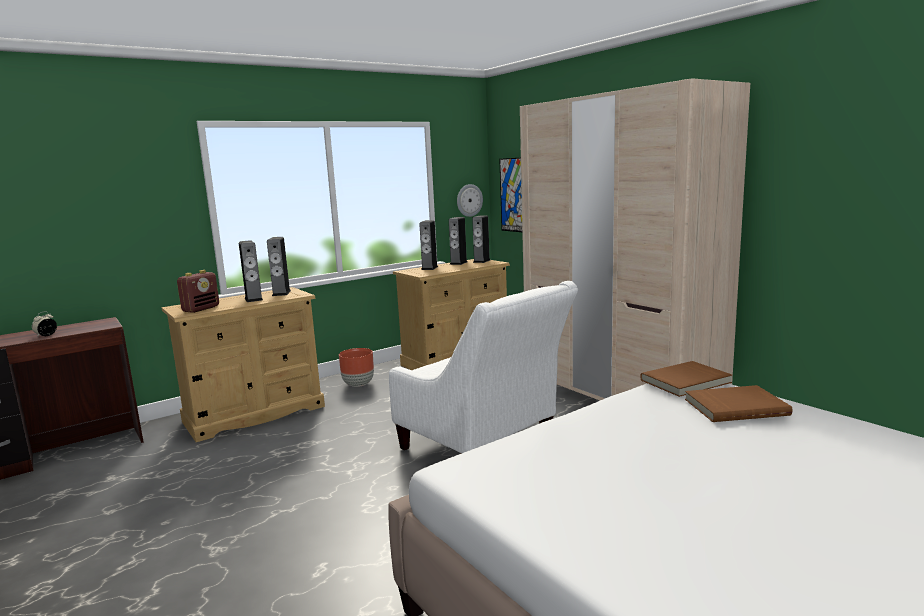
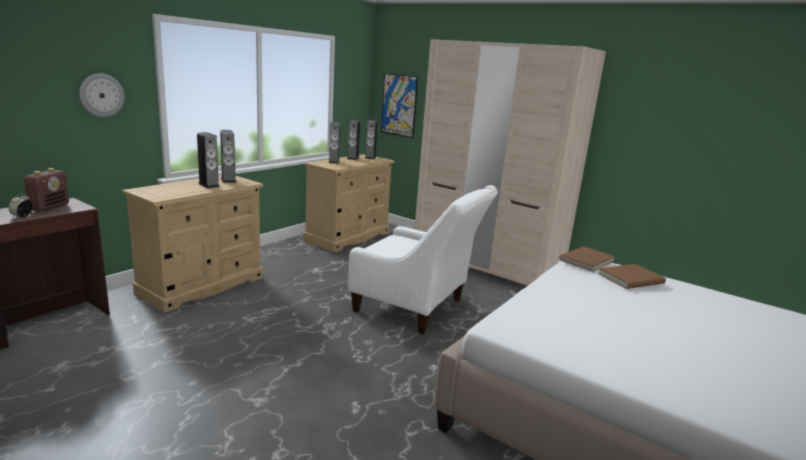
camera: 20 degrees left, 5 degrees up
radio [177,270,219,313] -> radio moved to [24,168,69,212]
brown planter [339,348,374,387] -> none
wall clock [457,184,483,217] -> wall clock moved to [79,74,125,117]

